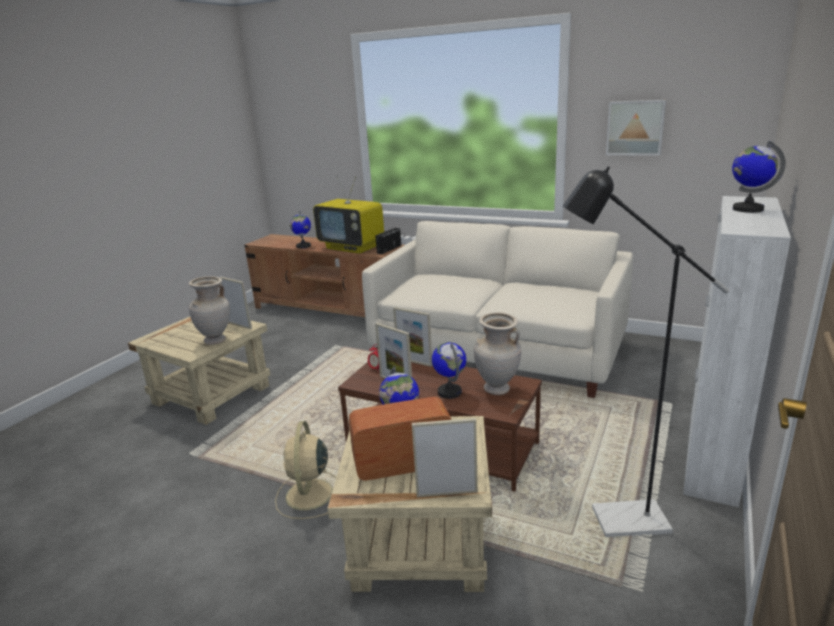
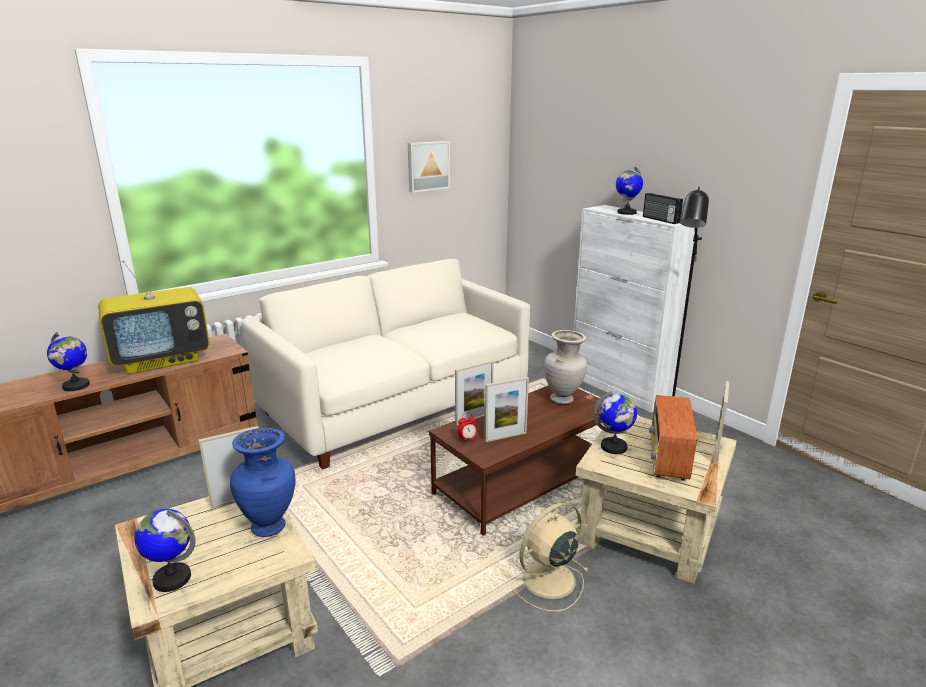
camera: 65 degrees left, 0 degrees up
beige vase [189,276,230,345] -> blue vase [230,428,296,537]
beige fan [275,421,336,519] -> beige fan turned 120 degrees clockwise [511,502,589,612]
radio [376,228,401,254] -> radio moved to [643,193,683,224]
globe [432,342,466,399] -> globe moved to [134,509,195,592]

